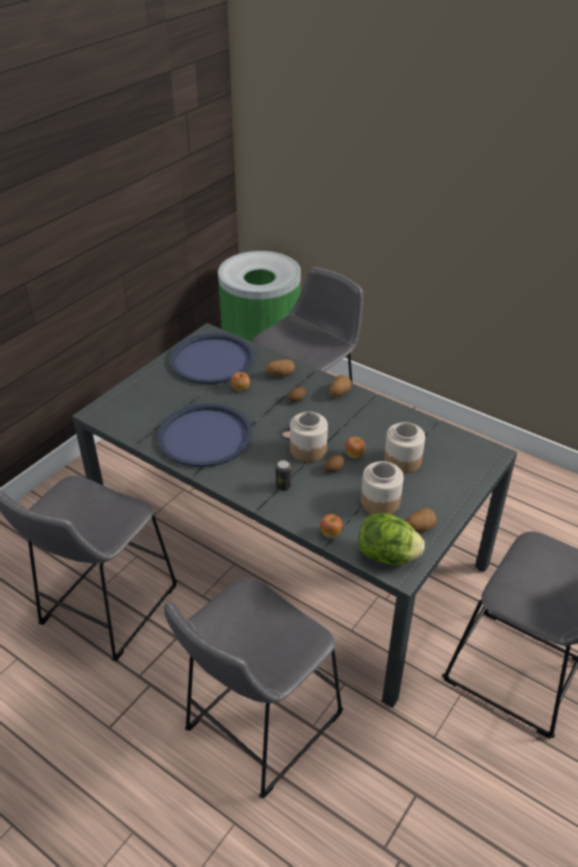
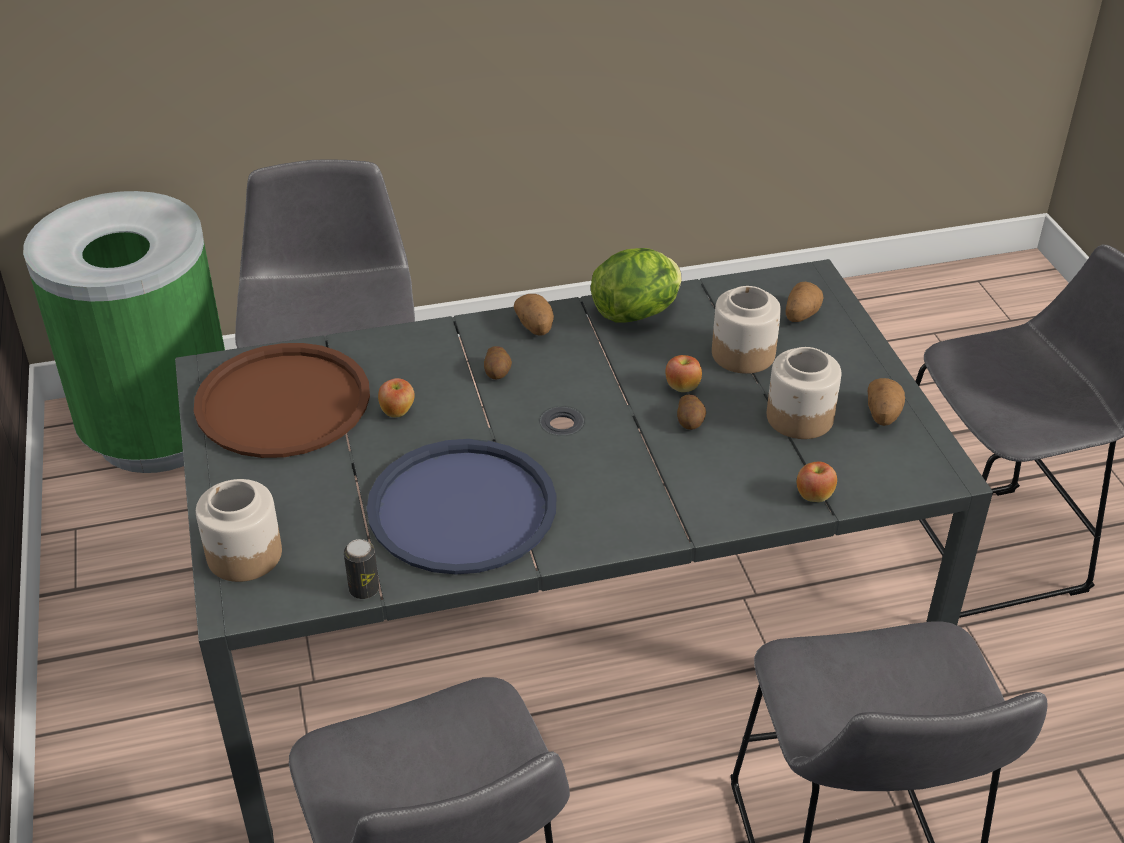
camera: 50 degrees left, 0 degrees up
blue tray [170,333,254,384] -> brown tray [194,343,370,458]
potato [265,360,295,377] -> potato moved to [786,282,823,322]
can [275,460,291,491] -> can moved to [344,539,379,599]
jar [290,412,328,462] -> jar moved to [196,479,282,582]
lettuce [359,513,425,565] -> lettuce moved to [591,248,682,323]

